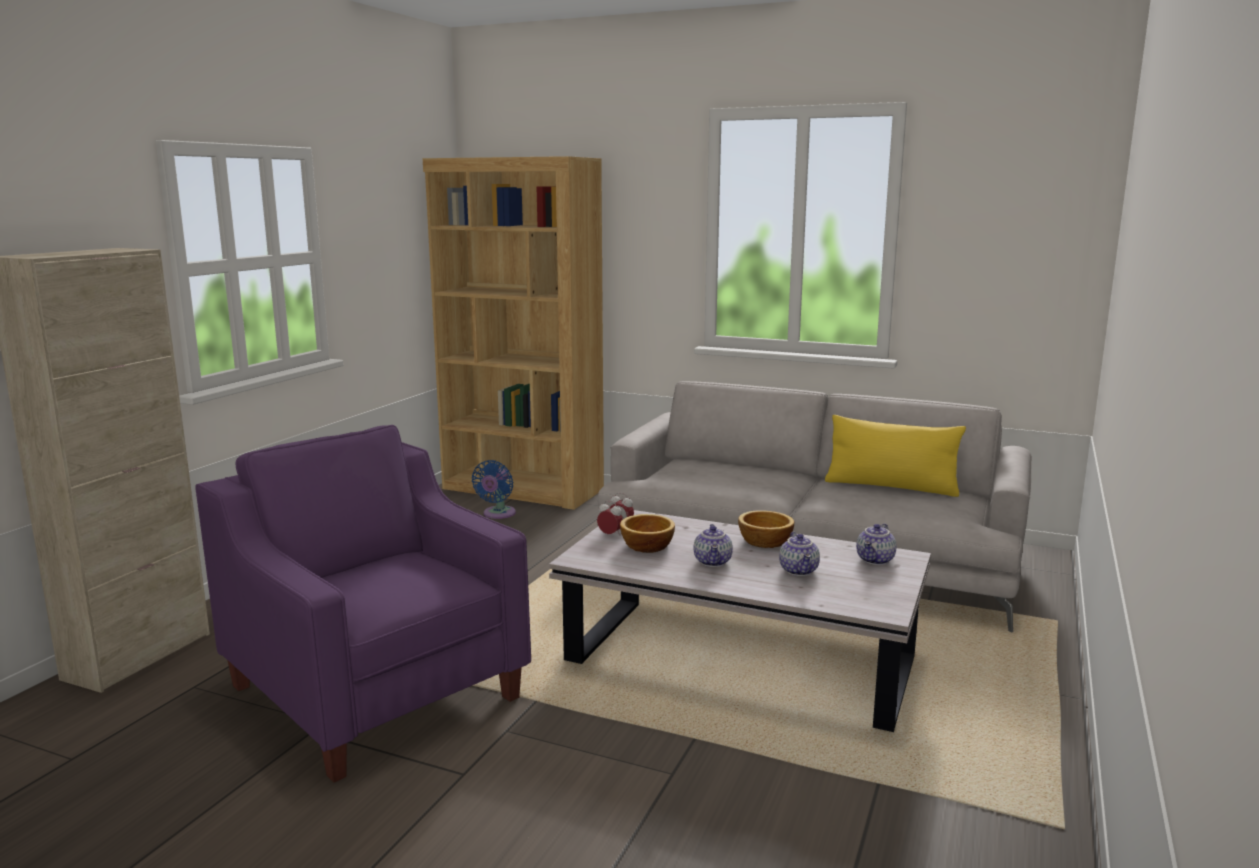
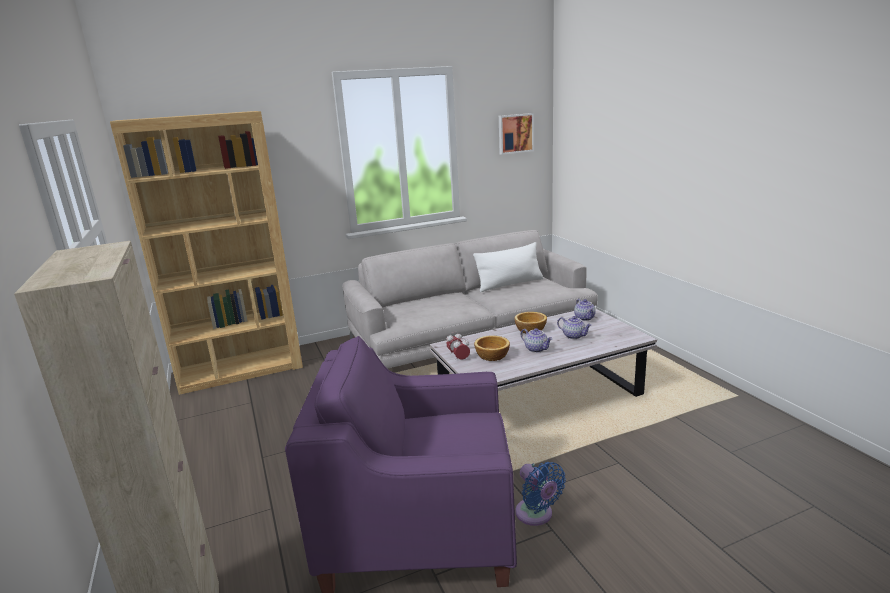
camera: 45 degrees left, 5 degrees up
blue fan [472,460,516,519] -> blue fan moved to [515,462,566,526]
yellow pillow [825,415,966,497] -> white pillow [473,242,543,292]
none -> picture [499,113,534,155]

